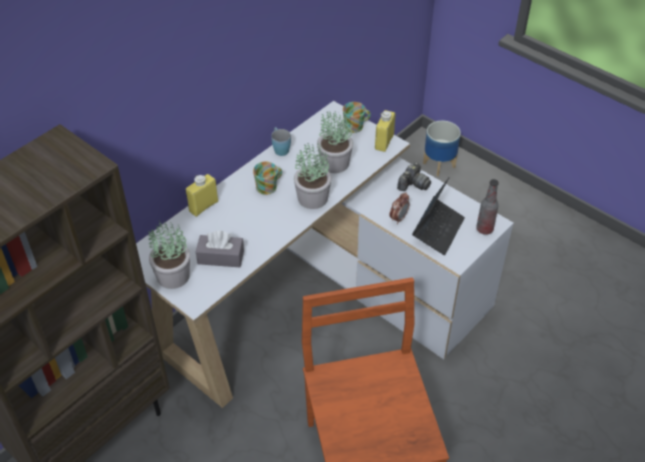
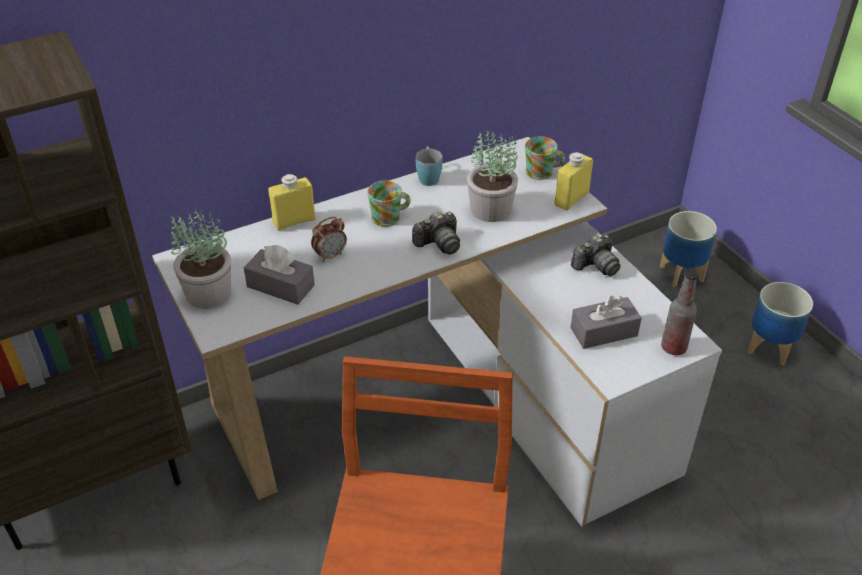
camera: 20 degrees right, 5 degrees down
potted plant [294,140,331,209] -> camera [412,211,460,255]
alarm clock [390,193,409,224] -> alarm clock moved to [311,217,347,262]
laptop [412,177,465,255] -> grey tissue box [570,296,642,349]
none -> planter [747,282,813,365]

